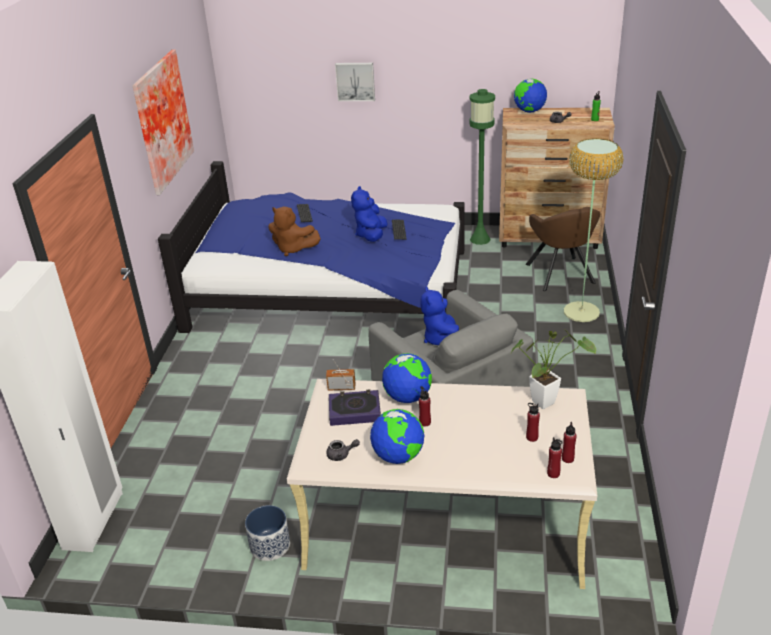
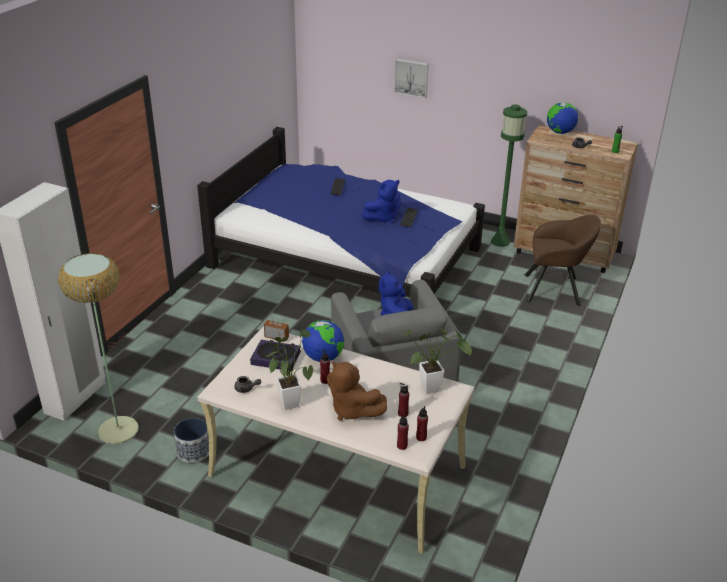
camera: 15 degrees right, 0 degrees up
picture [132,49,194,195] -> none
brown plush toy [268,207,321,256] -> brown plush toy moved to [327,361,387,421]
blue plush toy [351,186,388,242] -> blue plush toy turned 150 degrees counterclockwise [363,180,401,223]
globe [370,409,424,464] -> potted plant [266,329,313,410]
brown armchair [526,207,600,291] -> brown armchair turned 90 degrees counterclockwise [525,215,601,306]
floor lamp [564,138,624,322] -> floor lamp moved to [58,253,139,444]

